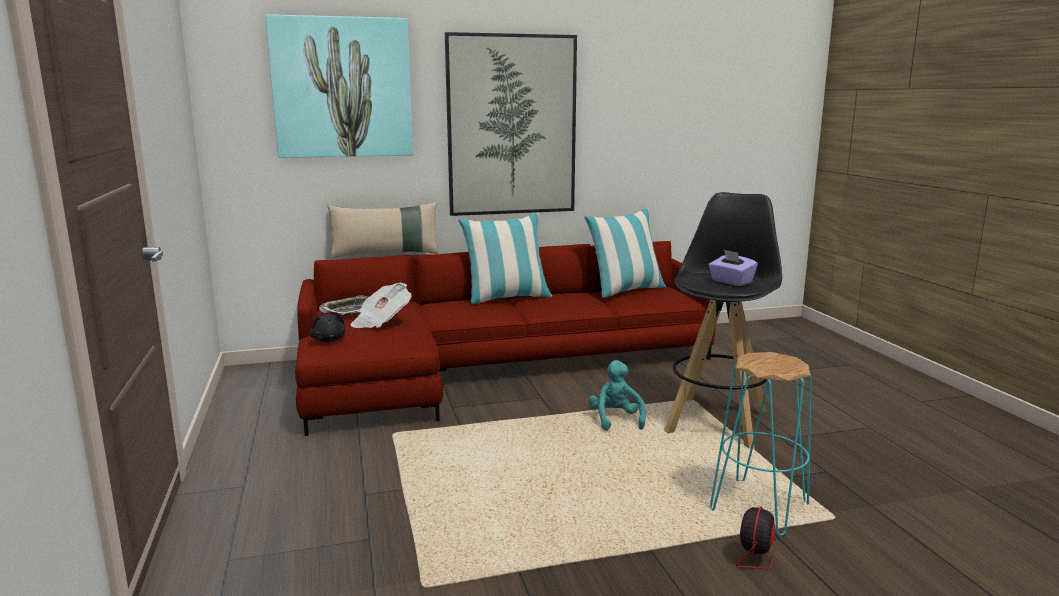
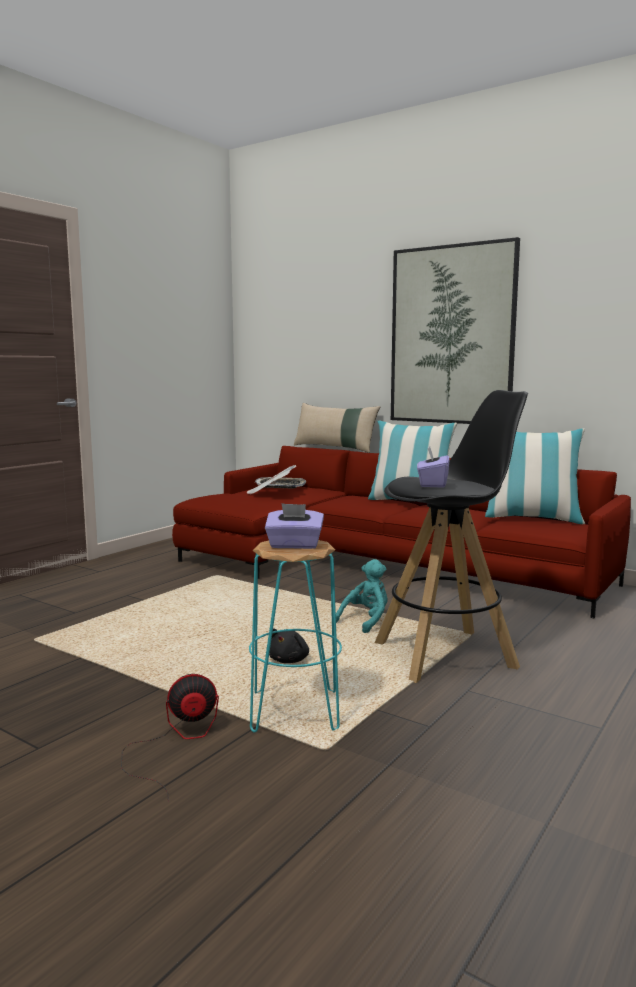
camera: 50 degrees right, 5 degrees down
picture [265,14,413,158] -> none
black plush toy [310,314,345,342] -> black plush toy moved to [269,629,309,663]
none -> purple tissue box [265,503,324,549]

